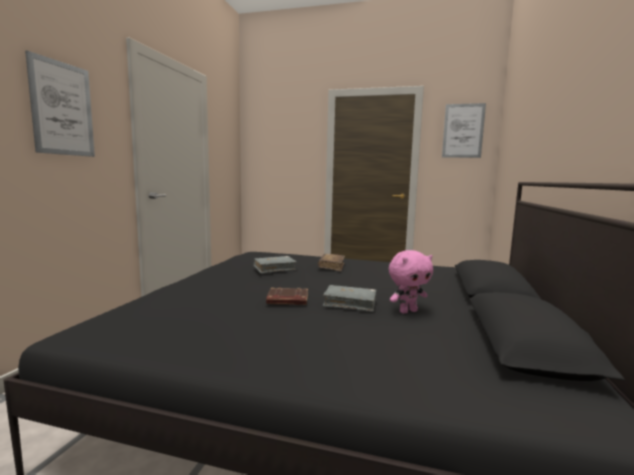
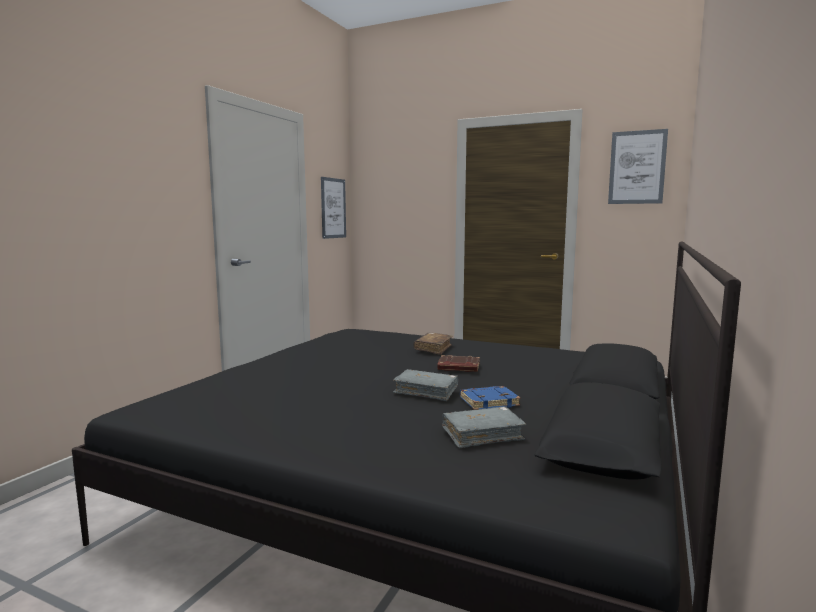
camera: 10 degrees right, 0 degrees up
picture [25,50,95,157] -> picture moved to [321,177,346,239]
grey book [254,256,296,273] -> grey book moved to [442,406,526,448]
brown book [266,287,308,305] -> brown book moved to [437,355,480,372]
pink plush toy [389,250,433,314] -> blue book [460,386,521,410]

